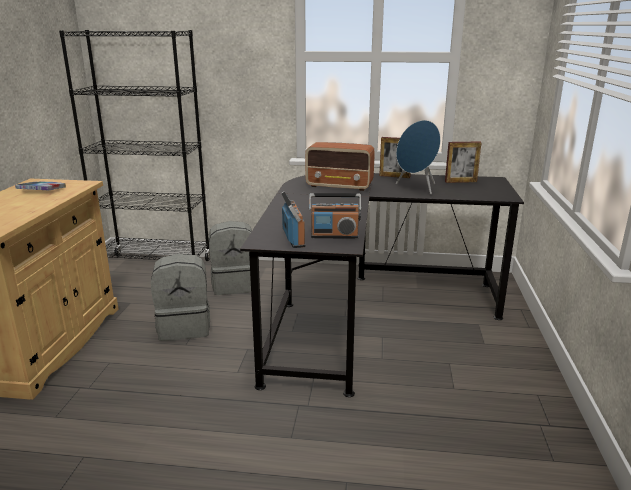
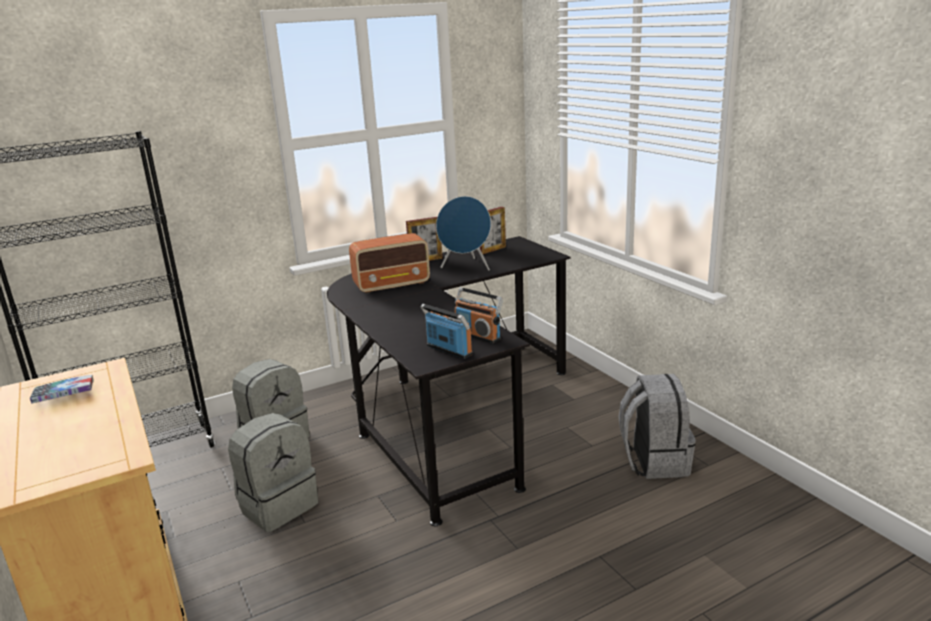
camera: 35 degrees left, 0 degrees up
radio [309,193,362,239] -> radio turned 75 degrees clockwise [454,287,503,343]
none -> grey backpack [618,374,696,479]

